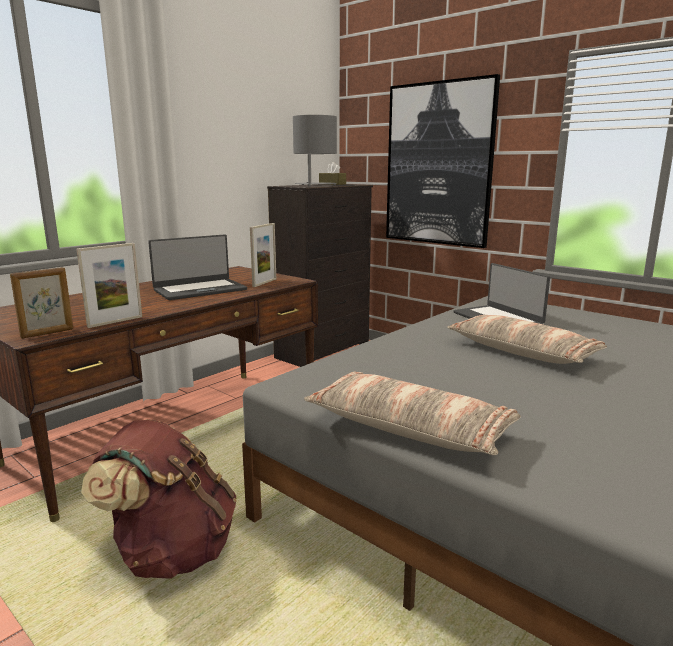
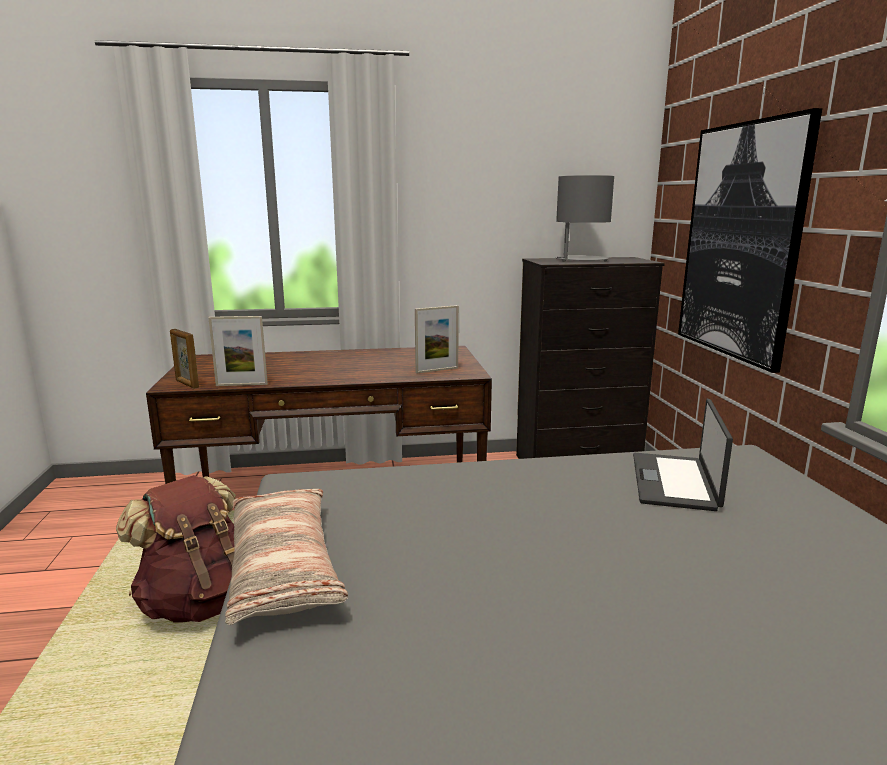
camera: 40 degrees right, 0 degrees up
picture frame [10,267,73,339] -> picture frame turned 45 degrees clockwise [170,329,199,389]
laptop [148,235,247,300] -> none
brown tissue box [319,162,346,185] -> none
pillow [447,315,607,364] -> none

